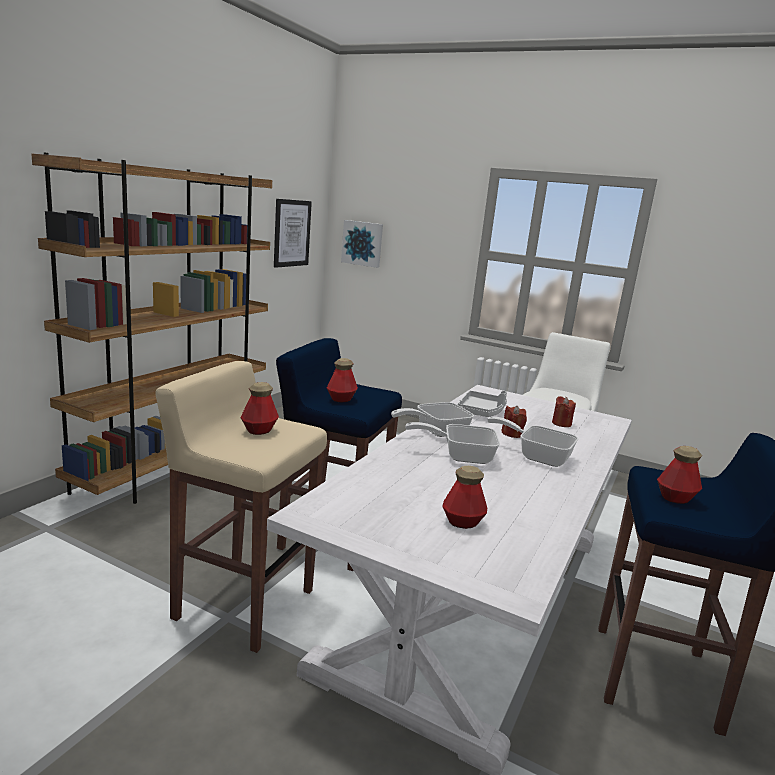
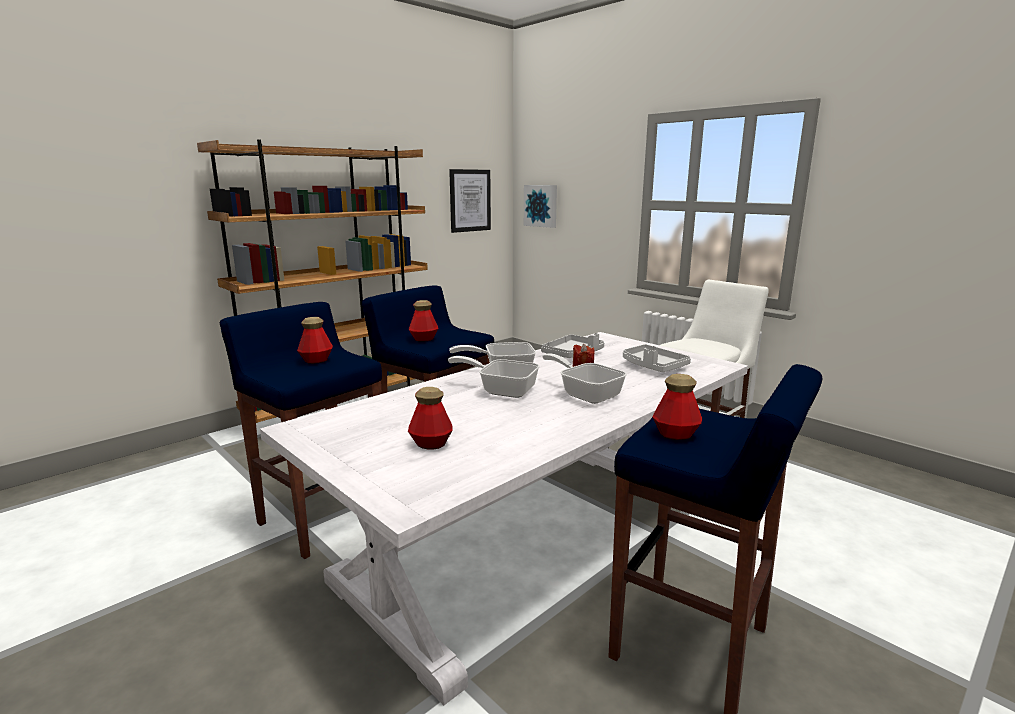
camera: 20 degrees right, 0 degrees up
beige stool [155,361,327,653] -> blue stool [220,302,382,559]
red candle [552,396,576,427] -> grey tray [623,344,691,372]

